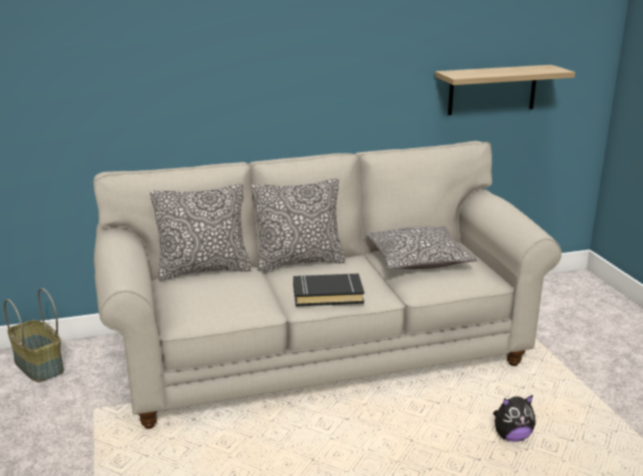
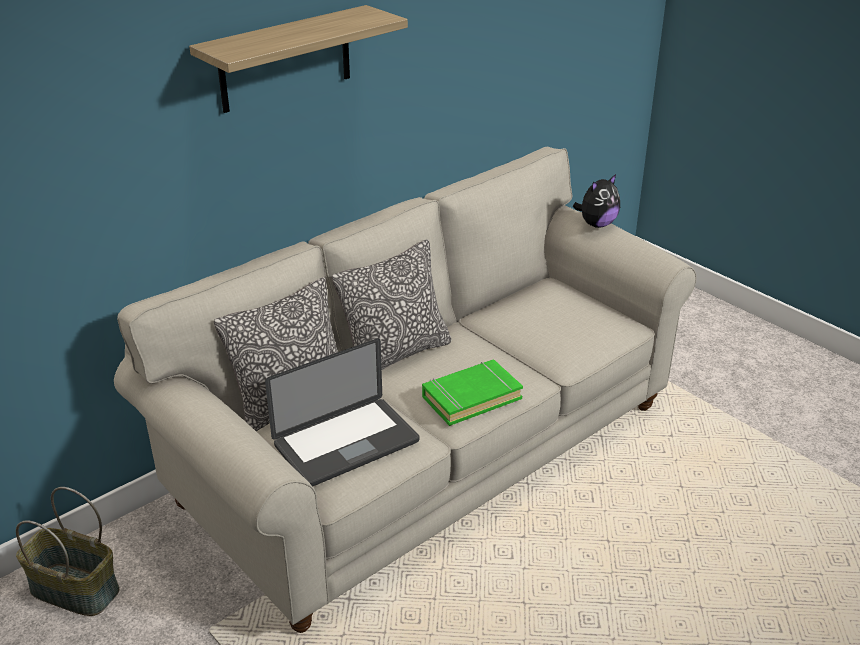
camera: 25 degrees left, 10 degrees up
black book [293,273,364,306] -> green book [422,359,523,426]
pillow [365,226,477,269] -> none
shelf [435,65,575,115] -> shelf moved to [189,5,408,113]
plush toy [493,395,536,442] -> plush toy moved to [573,174,620,228]
none -> laptop [265,338,420,486]

